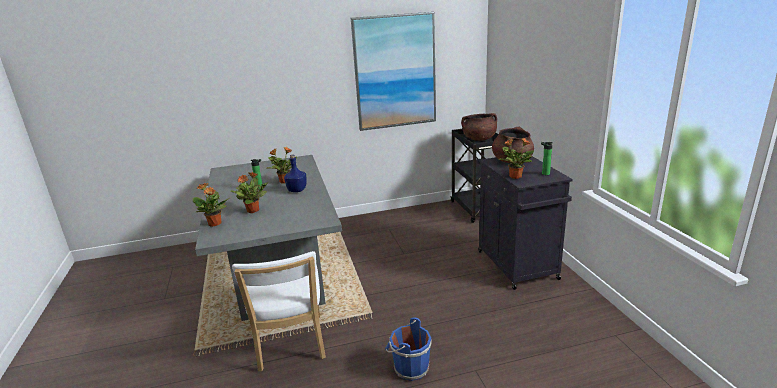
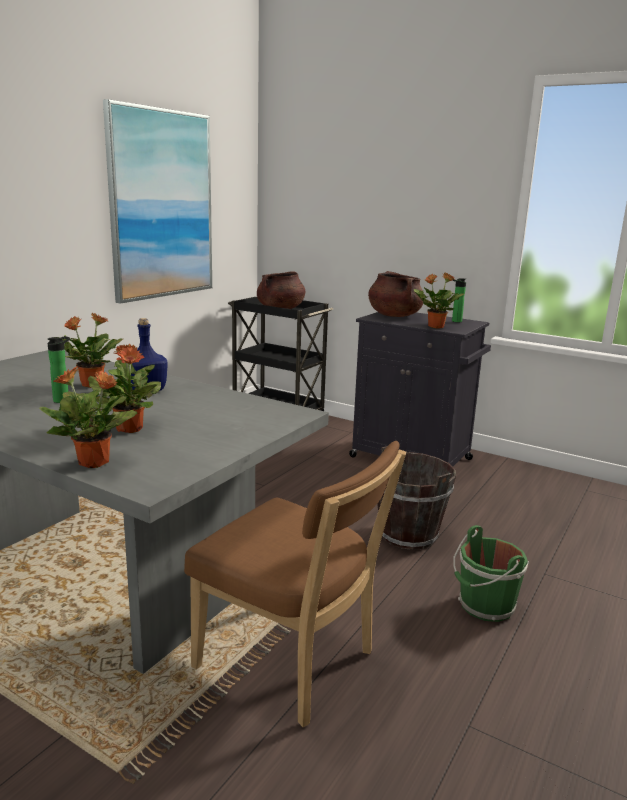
camera: 45 degrees left, 5 degrees down
white chair [232,251,326,371] -> brown chair [184,441,406,727]
blue bucket [385,317,432,381] -> green bucket [453,525,529,622]
none -> brown bucket [377,446,456,550]

